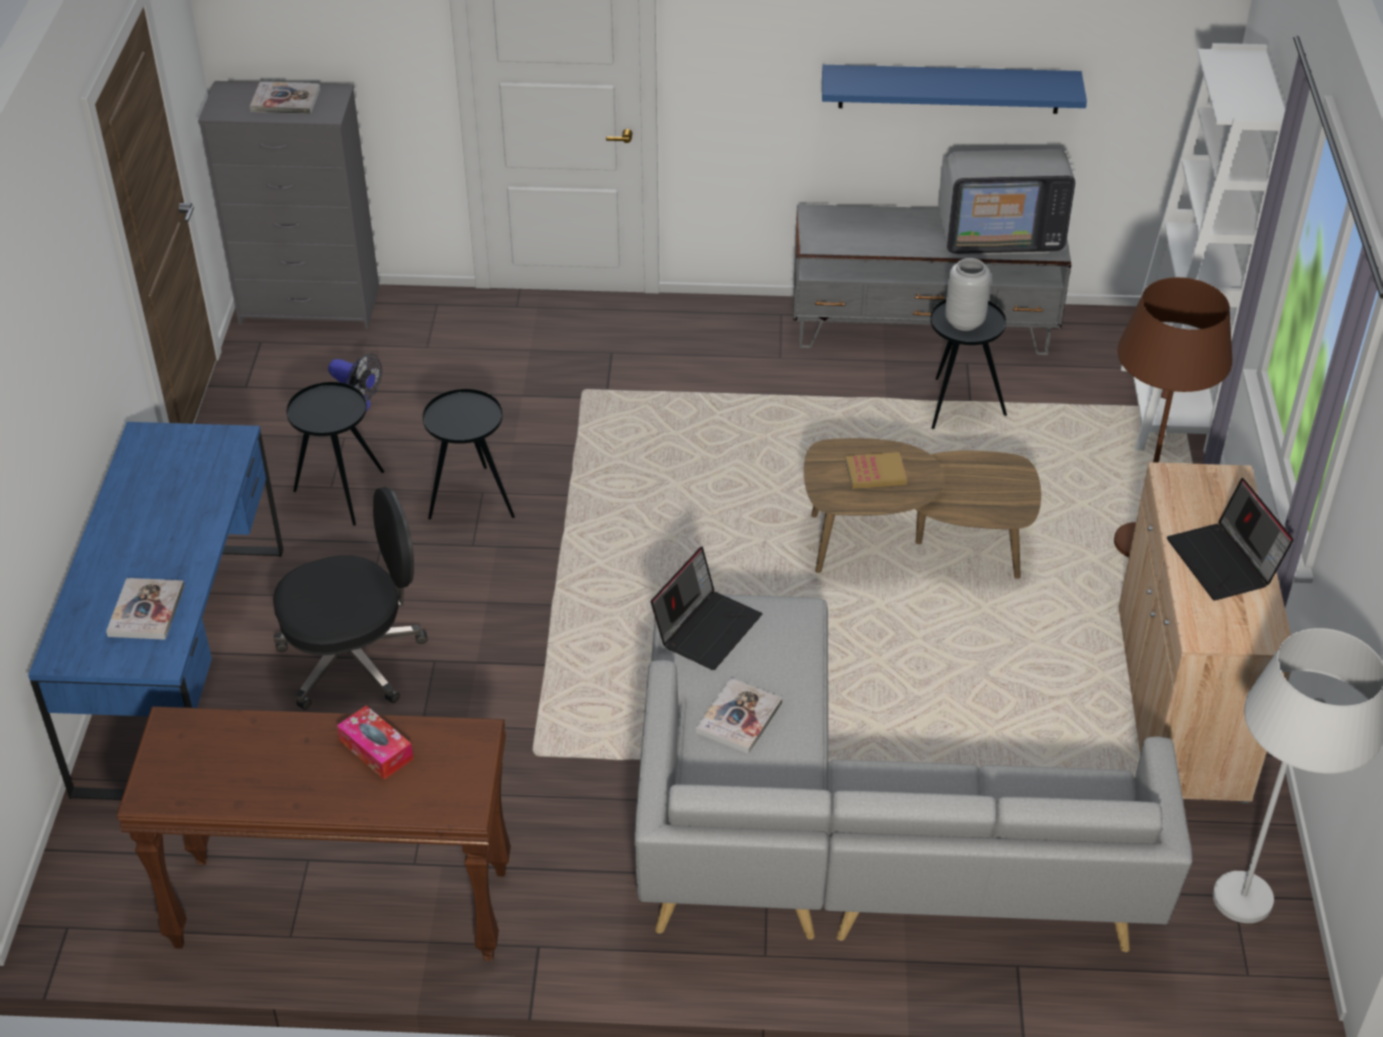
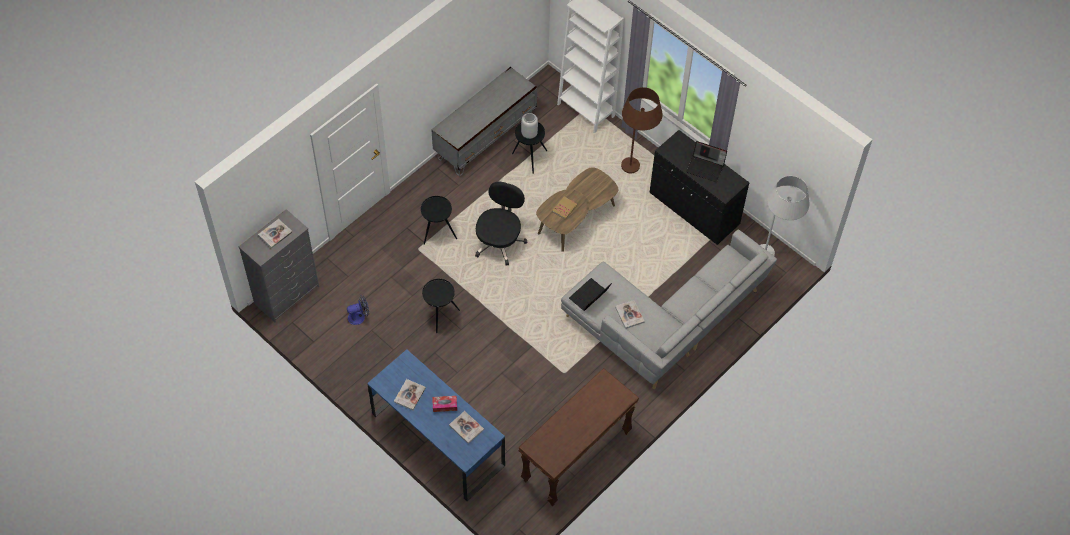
camera: 50 degrees left, 15 degrees up
black office chair [273,487,428,710] -> black office chair moved to [475,182,527,265]
black side table [286,382,384,526] -> black side table moved to [421,196,457,245]
tissue box [337,705,413,780] -> tissue box moved to [432,396,457,412]
laptop [651,547,762,670] -> laptop turned 120 degrees counterclockwise [569,278,612,311]
blue shelf [822,65,1087,114] -> none
television [938,149,1075,255] -> none
beige cabinet [1118,462,1291,803] -> black cabinet [649,130,749,245]
none -> book [394,379,426,410]

